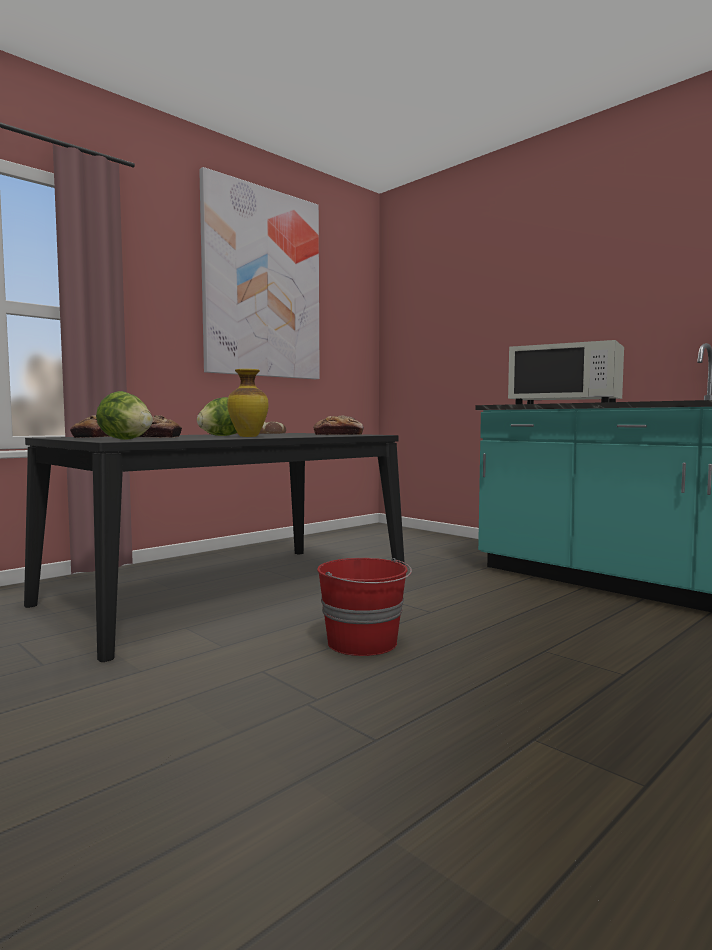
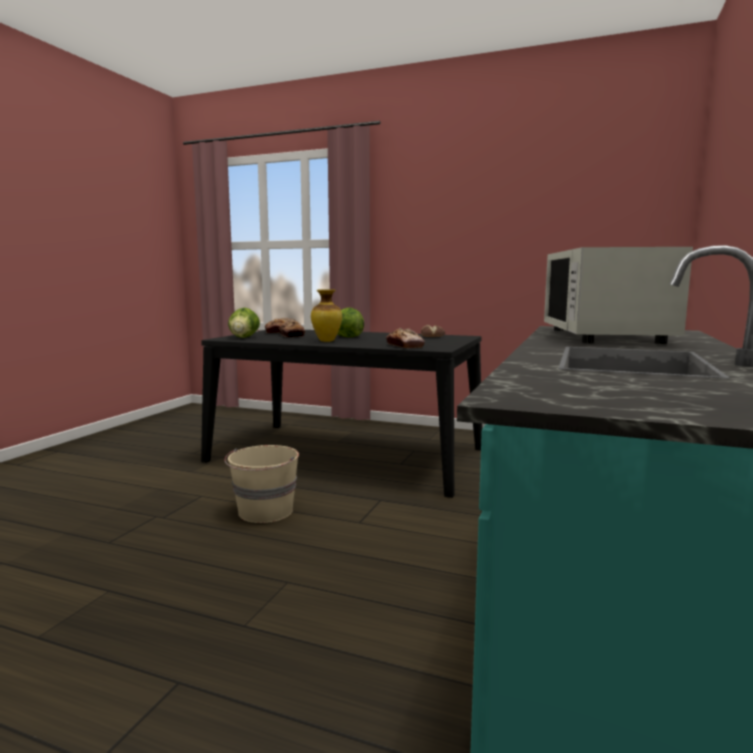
camera: 65 degrees right, 5 degrees up
picture [199,167,320,379] -> none
red bucket [317,558,412,656] -> beige bucket [225,445,299,523]

